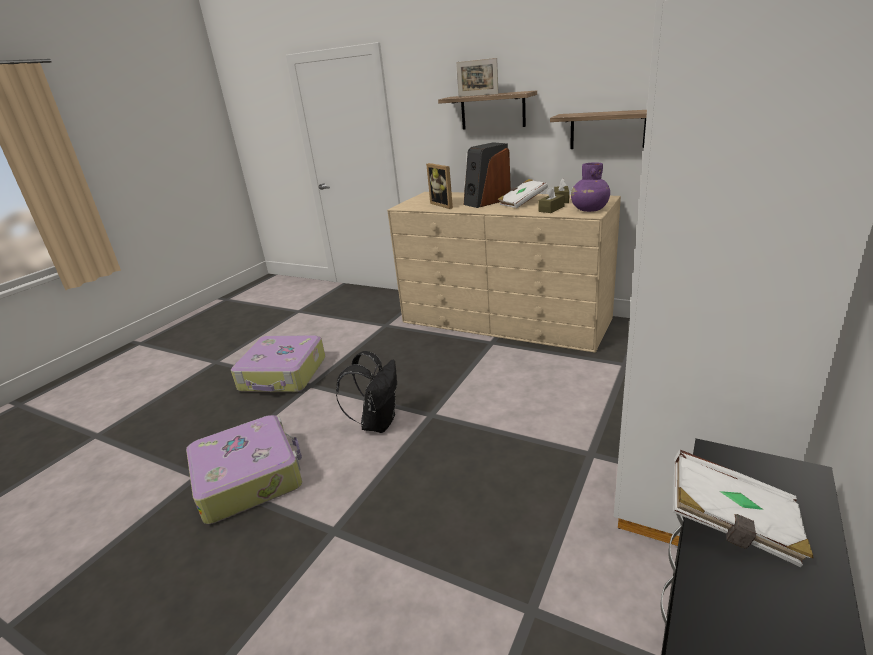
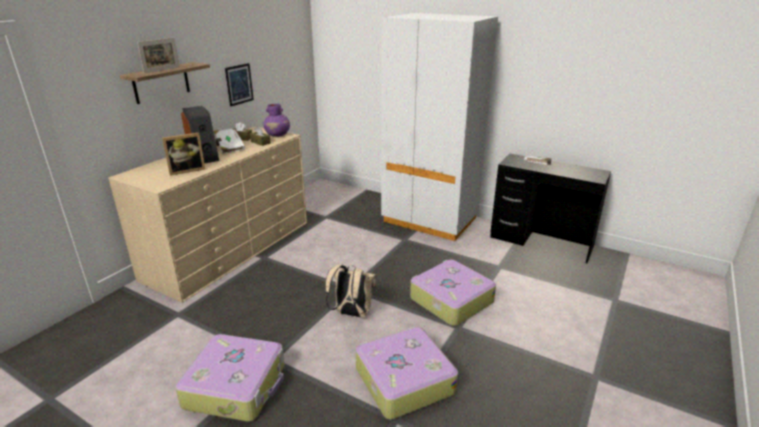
camera: 90 degrees left, 0 degrees up
black backpack [336,351,397,433] -> beige backpack [326,265,376,317]
shelf [550,110,647,149] -> picture [225,63,254,107]
none -> suitcase [410,260,496,326]

